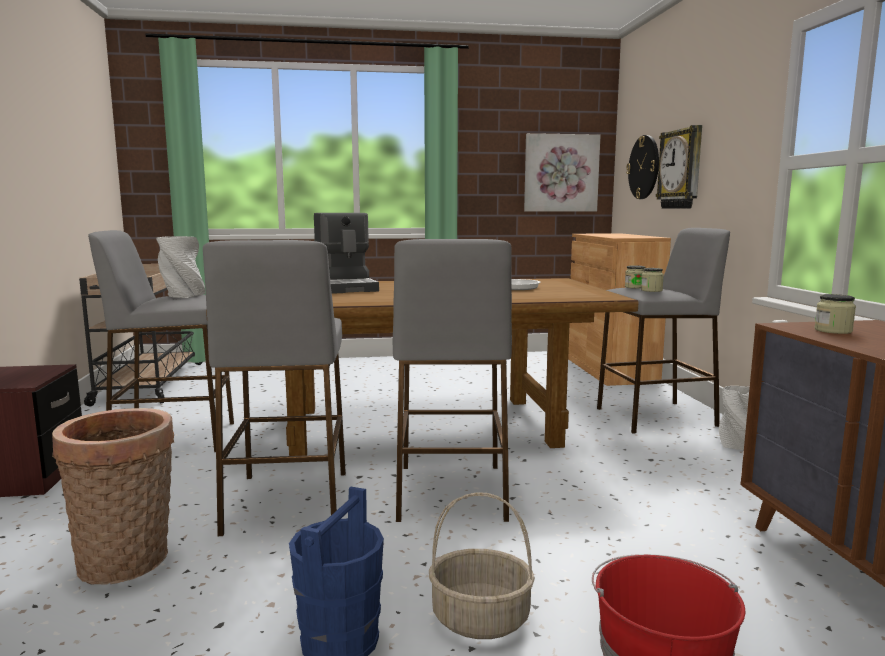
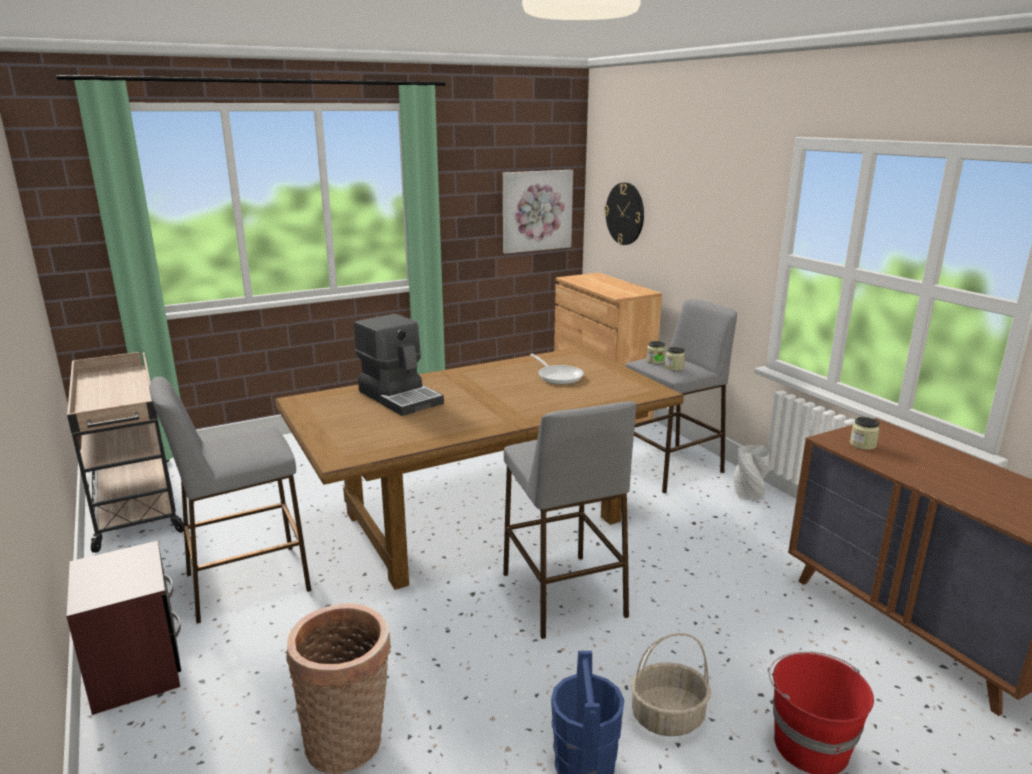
camera: 20 degrees left, 10 degrees up
grey vase [156,236,205,298] -> none
grey stool [203,240,346,536] -> none
wall clock [656,125,702,209] -> none

